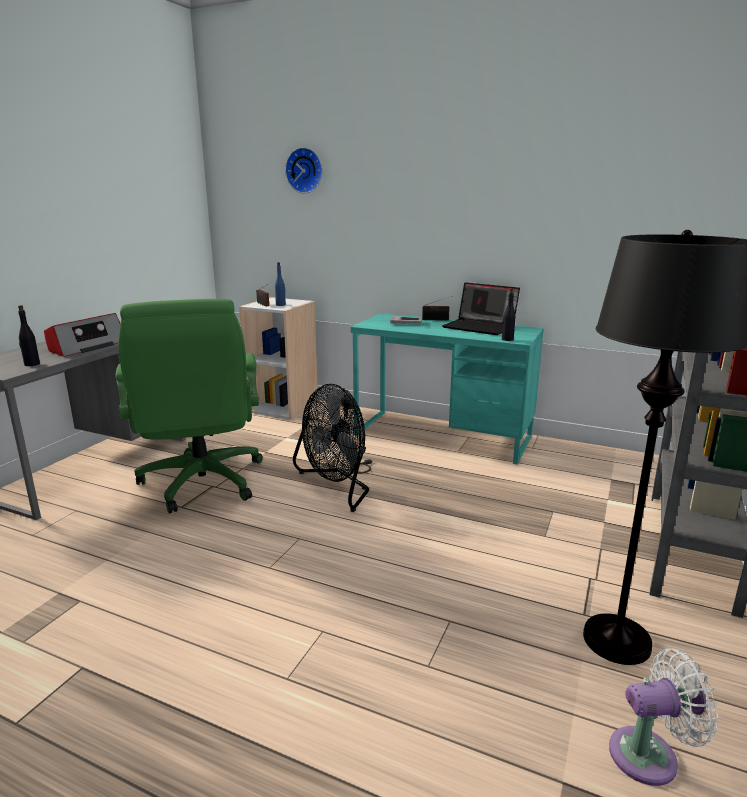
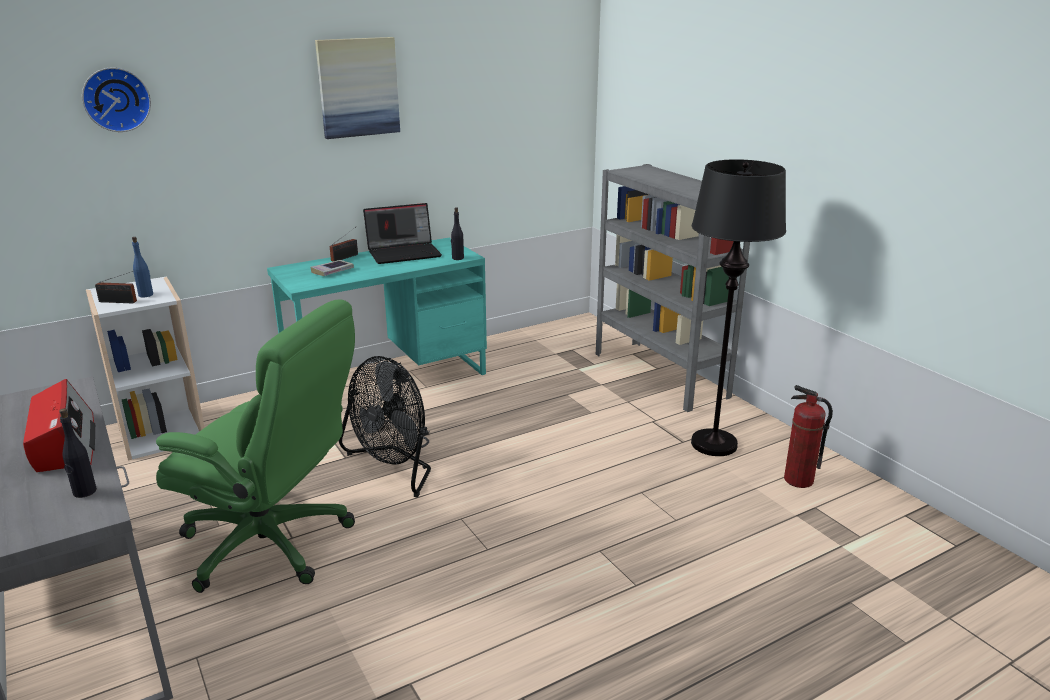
camera: 55 degrees left, 5 degrees up
black fan [293,384,372,512] -> black fan turned 45 degrees clockwise [339,356,431,498]
white fan [609,648,718,786] -> fire extinguisher [784,385,833,488]
none -> picture [315,37,400,139]

